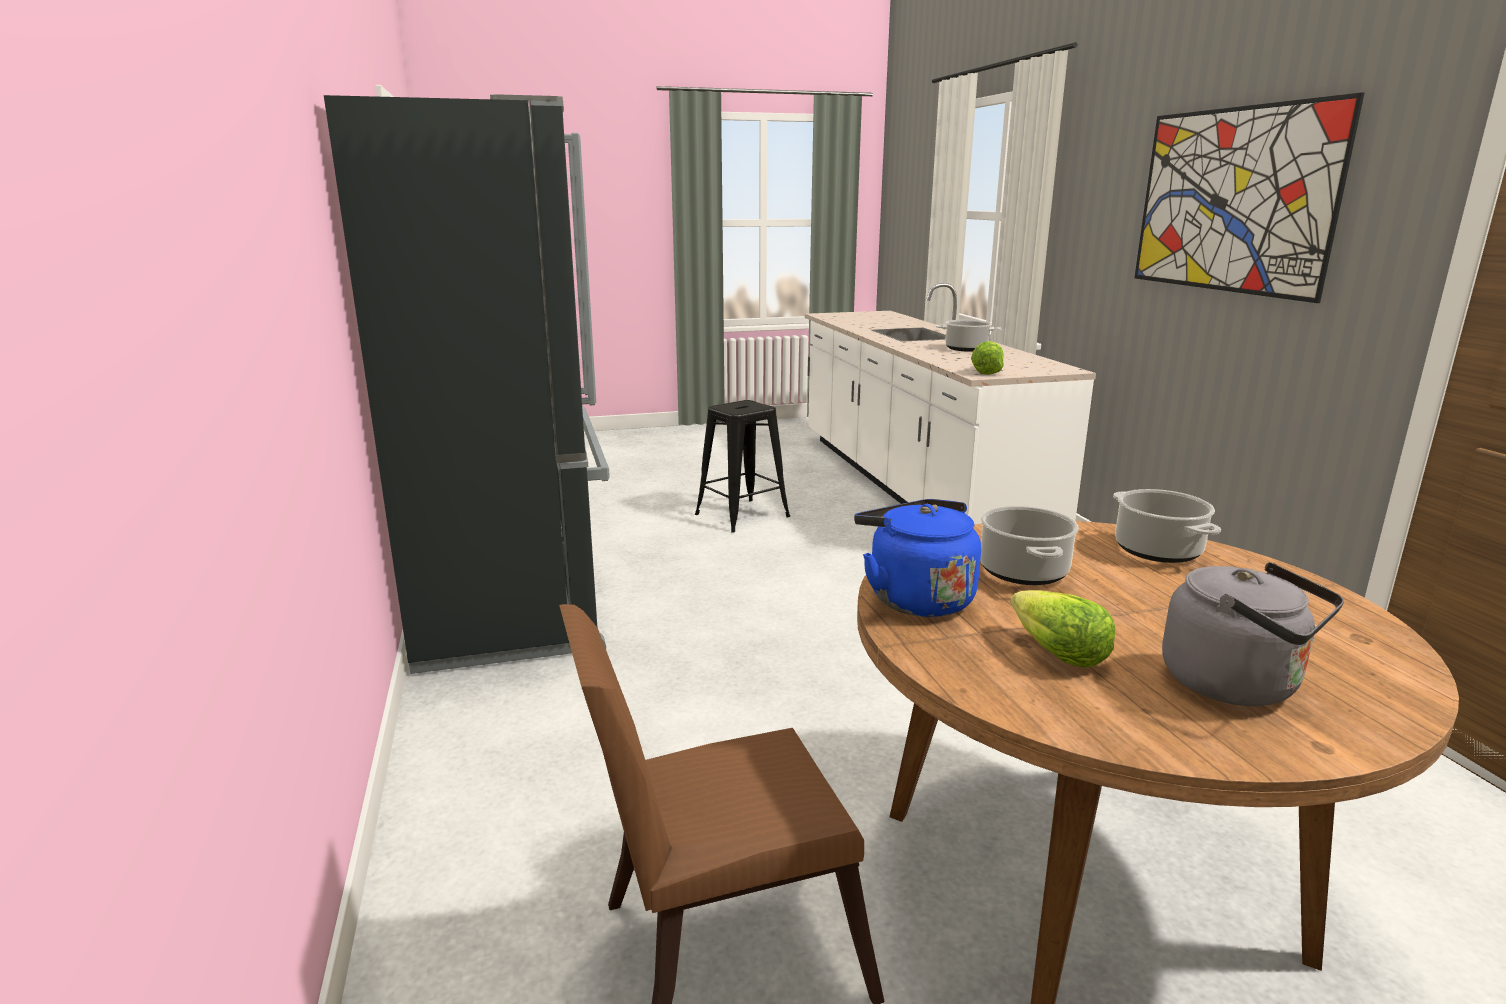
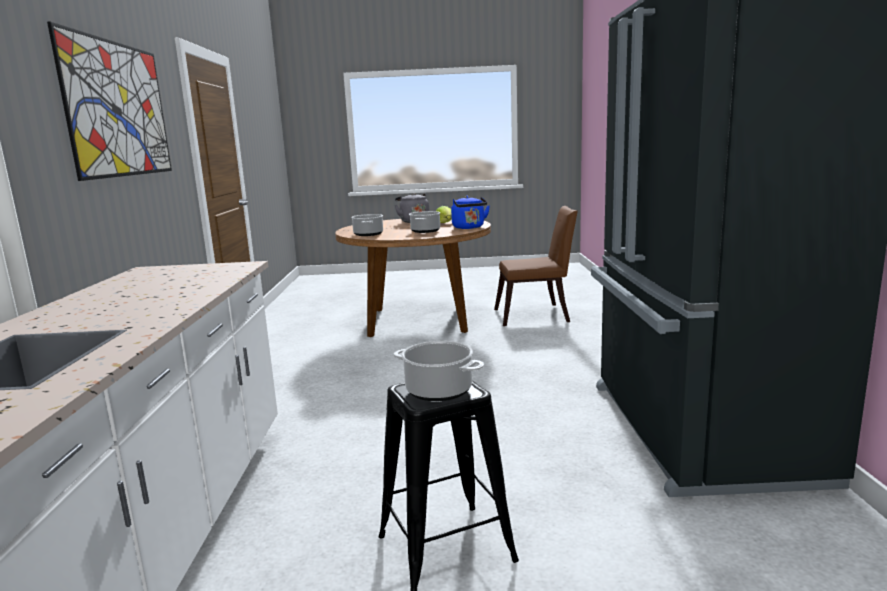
camera: 165 degrees left, 5 degrees down
cooking pot [936,320,1002,352] -> cooking pot moved to [394,341,484,401]
lettuce [971,341,1004,375] -> none

